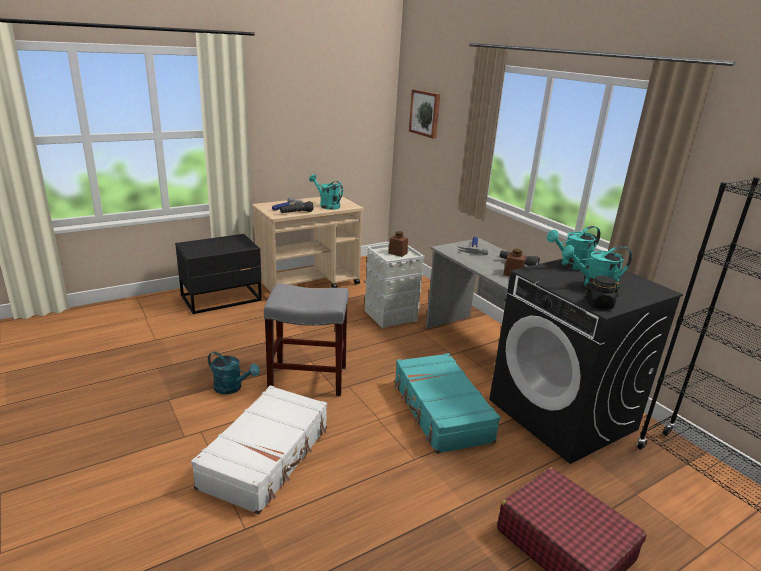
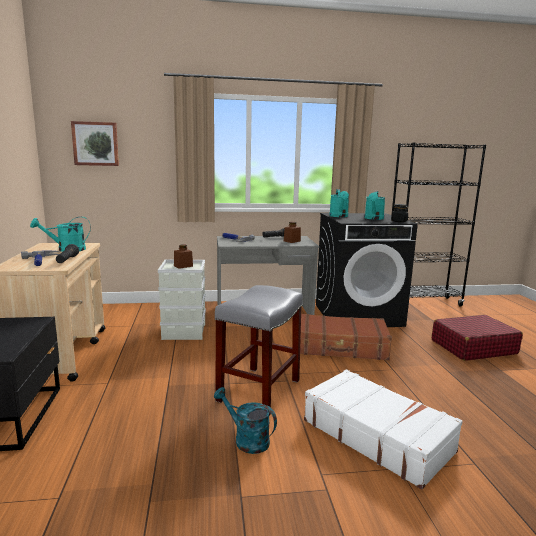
camera: 65 degrees left, 10 degrees down
turquoise watering can [208,351,260,394] -> turquoise watering can turned 105 degrees counterclockwise [214,387,277,454]
turquoise suitcase [394,353,501,454] -> brown suitcase [300,314,392,360]

